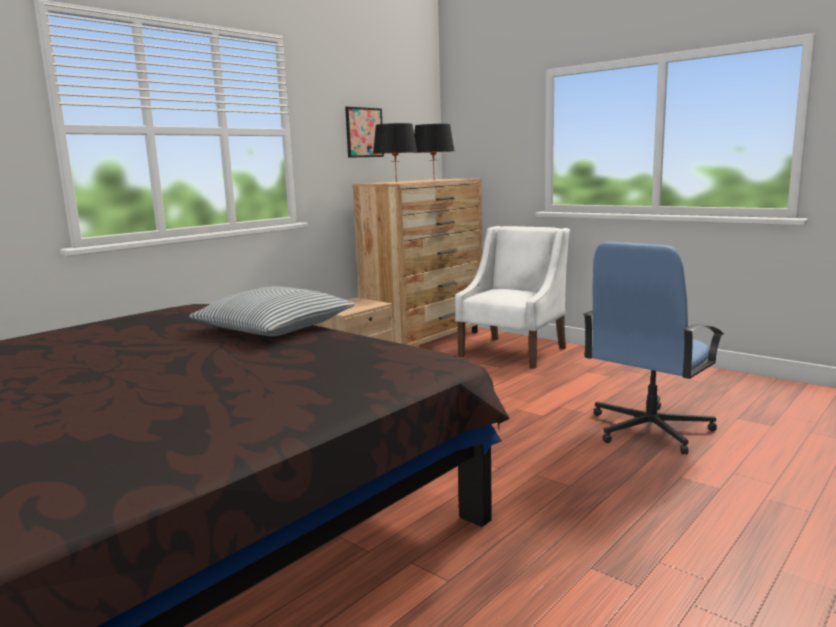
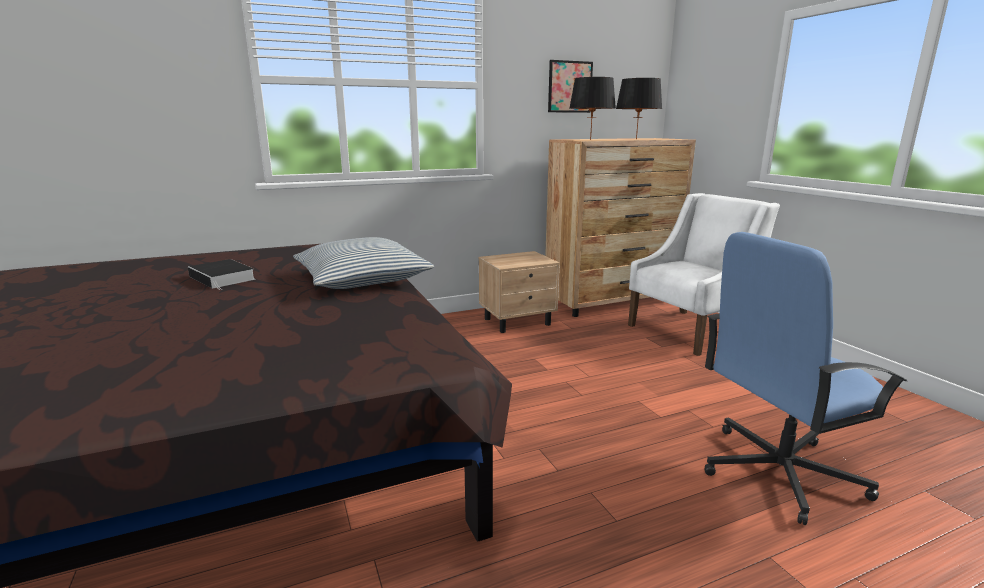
camera: 25 degrees right, 5 degrees up
none -> book [188,259,255,290]

